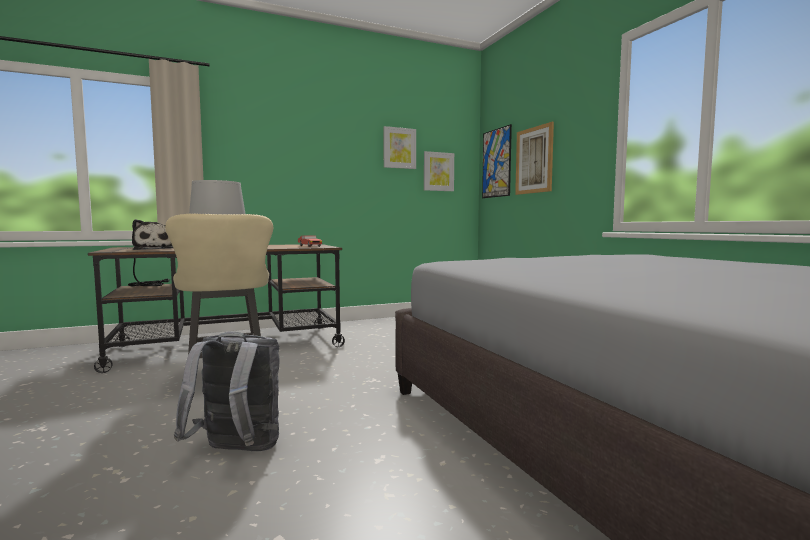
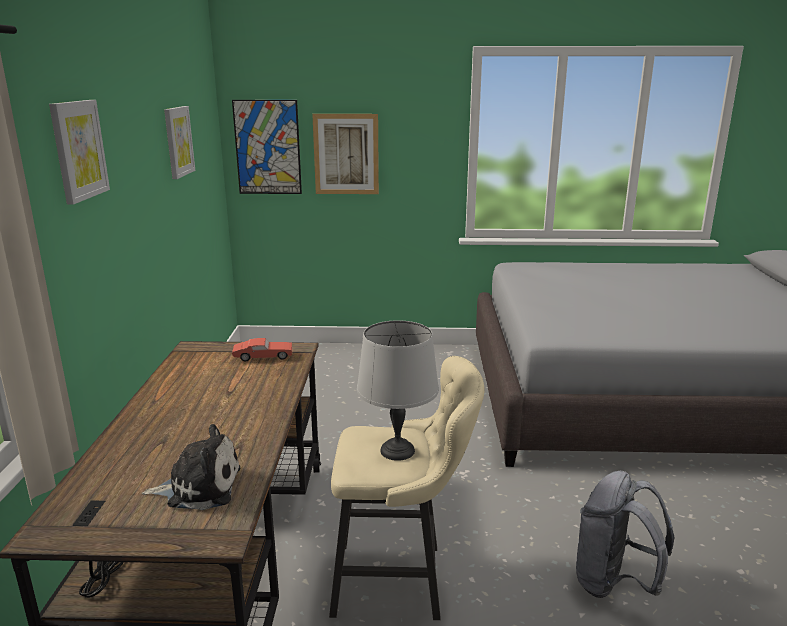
camera: 65 degrees left, 15 degrees up
picture [424,151,454,191] -> picture moved to [49,100,110,205]

